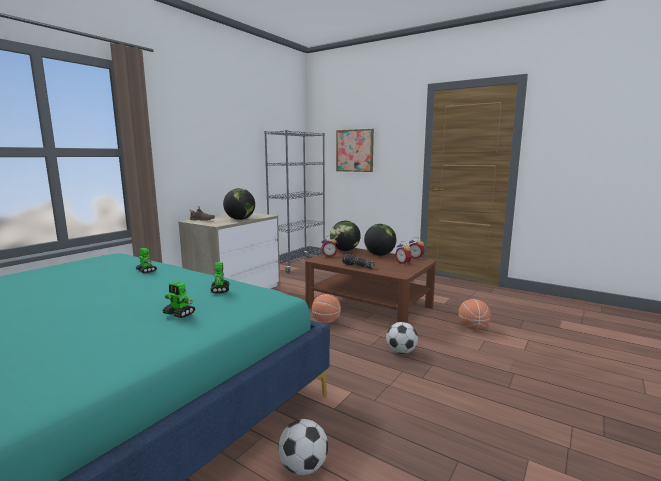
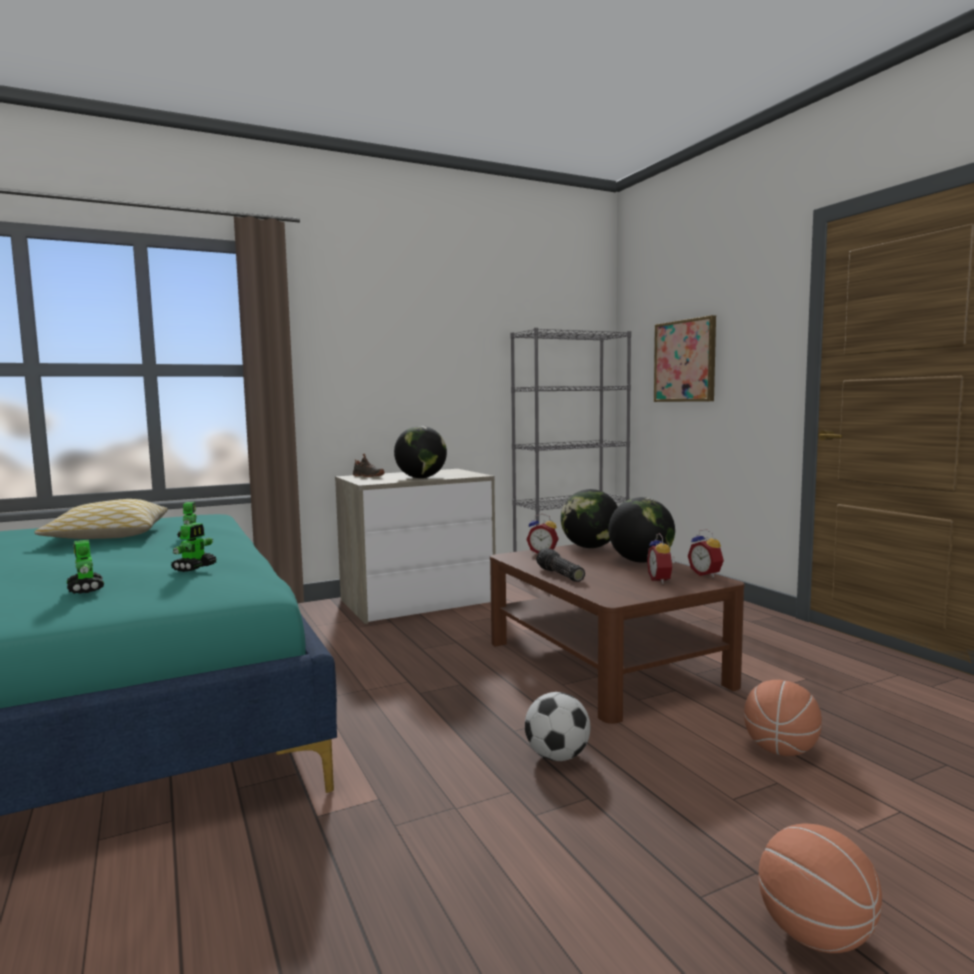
camera: 30 degrees right, 5 degrees down
football [278,419,328,475] -> none
basketball [312,294,341,324] -> basketball moved to [759,823,882,953]
none -> pillow [34,499,168,539]

